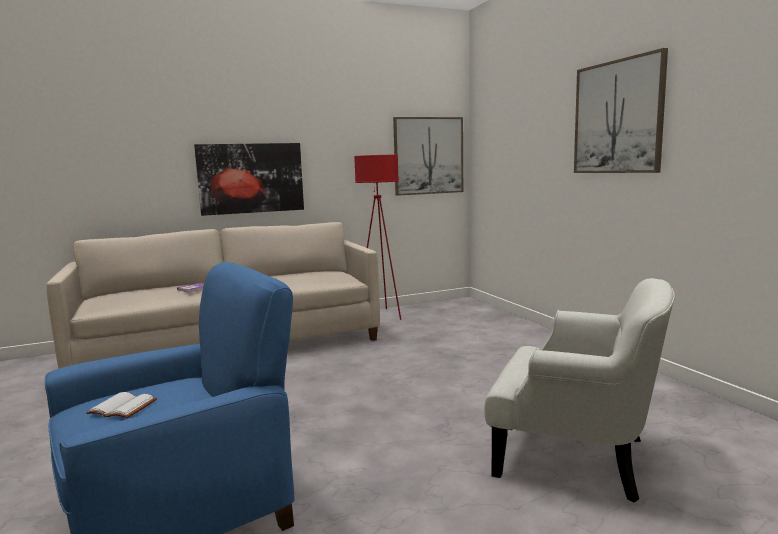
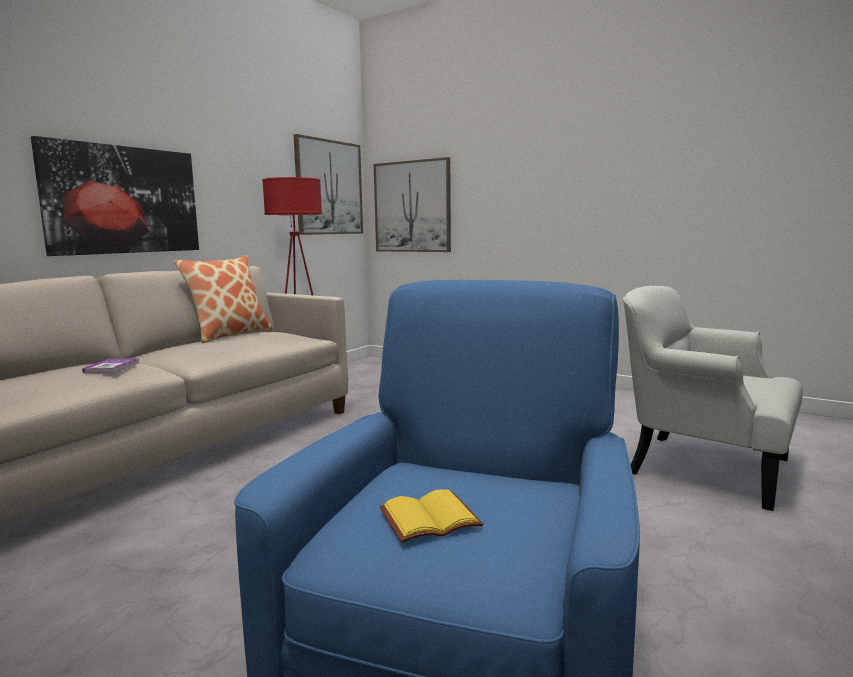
camera: 35 degrees left, 0 degrees up
white book [86,392,157,418] -> yellow book [380,489,483,543]
white armchair [484,278,675,502] -> white armchair turned 135 degrees counterclockwise [623,286,803,511]
picture [574,48,668,173] -> picture moved to [374,157,451,252]
none -> pillow [174,255,272,343]

